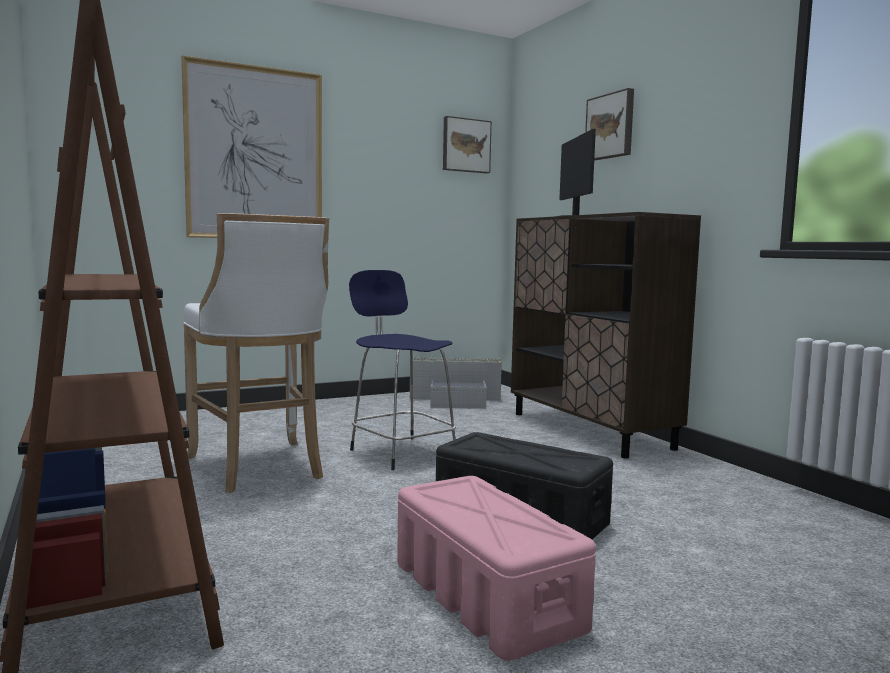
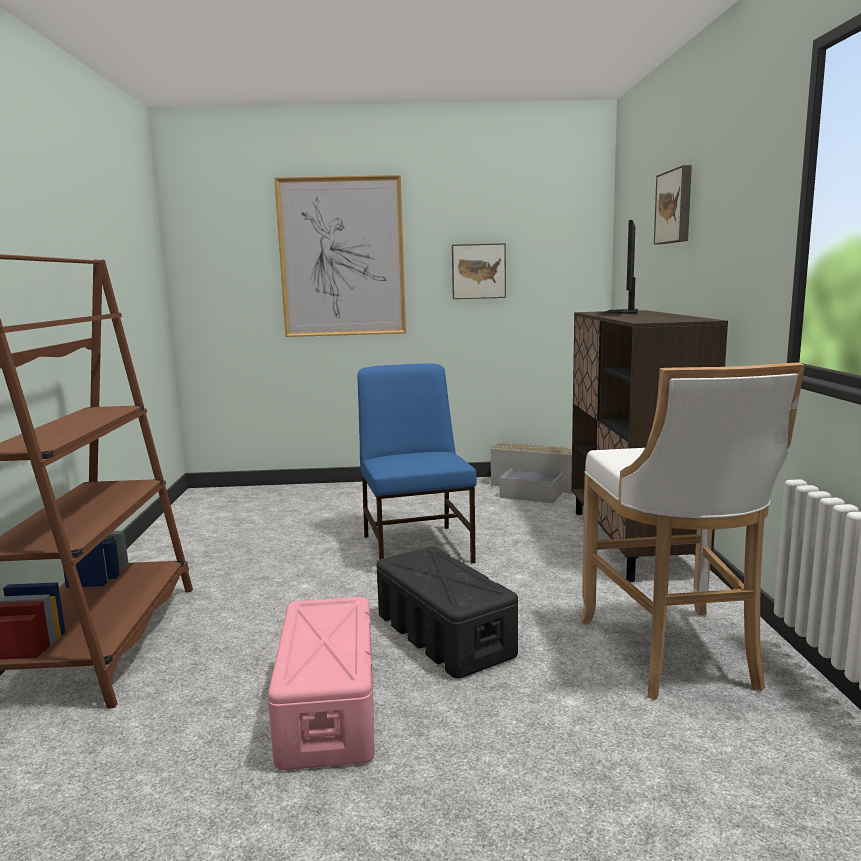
camera: 25 degrees right, 5 degrees up
white stool [183,213,329,493] -> white stool moved to [580,363,805,700]
blue stool [349,270,456,470] -> blue chair [357,363,477,563]
picture [443,116,492,173] -> picture moved to [452,243,506,299]

